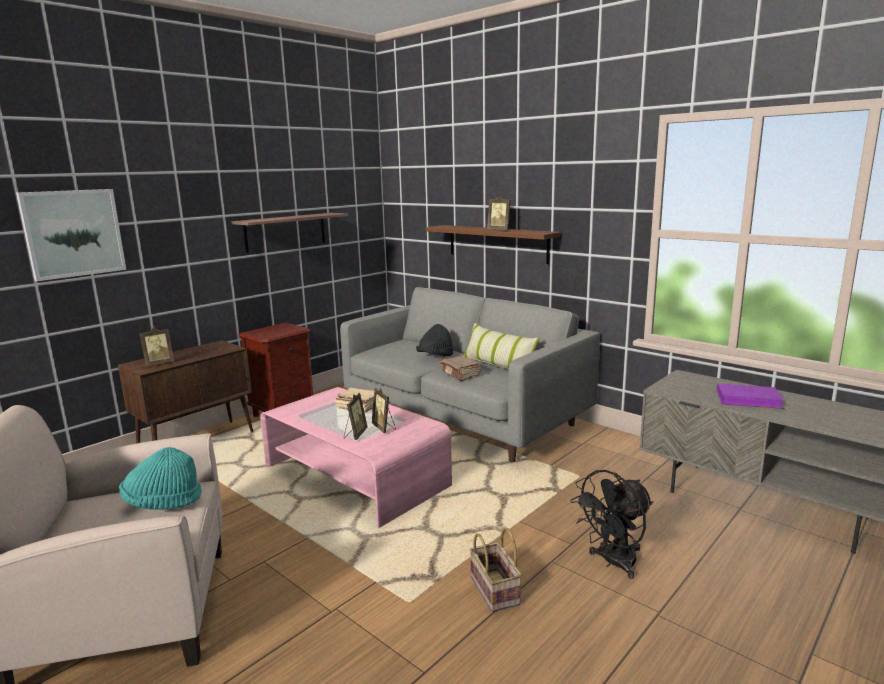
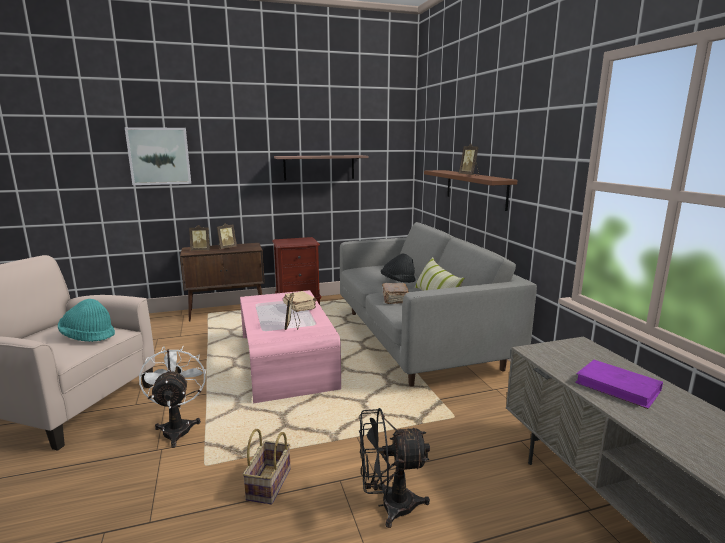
camera: 30 degrees right, 0 degrees up
picture frame [344,393,368,440] -> picture frame moved to [217,223,237,249]
none -> white fan [139,345,206,448]

